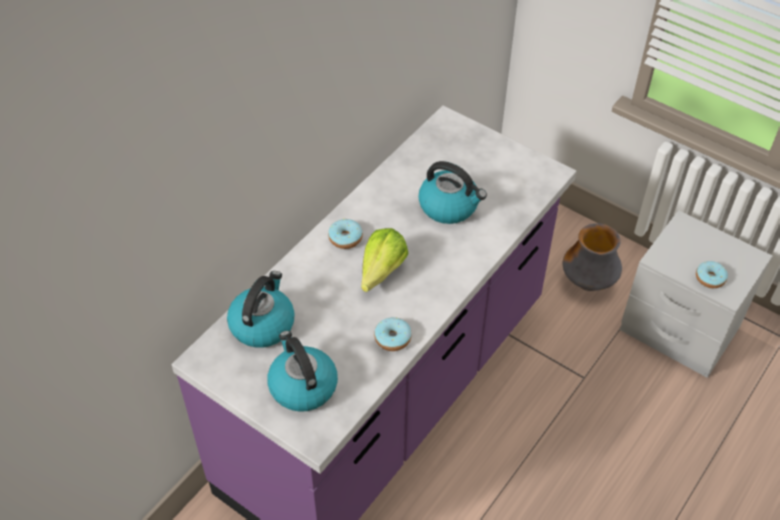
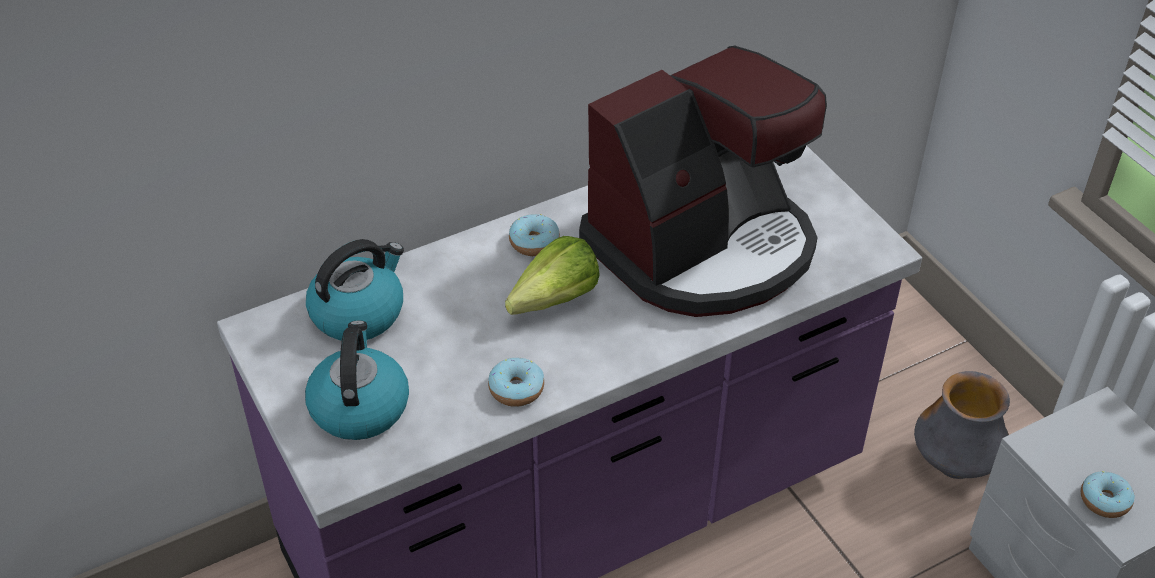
camera: 25 degrees right, 5 degrees down
kettle [419,161,487,224] -> coffee machine [579,46,827,317]

